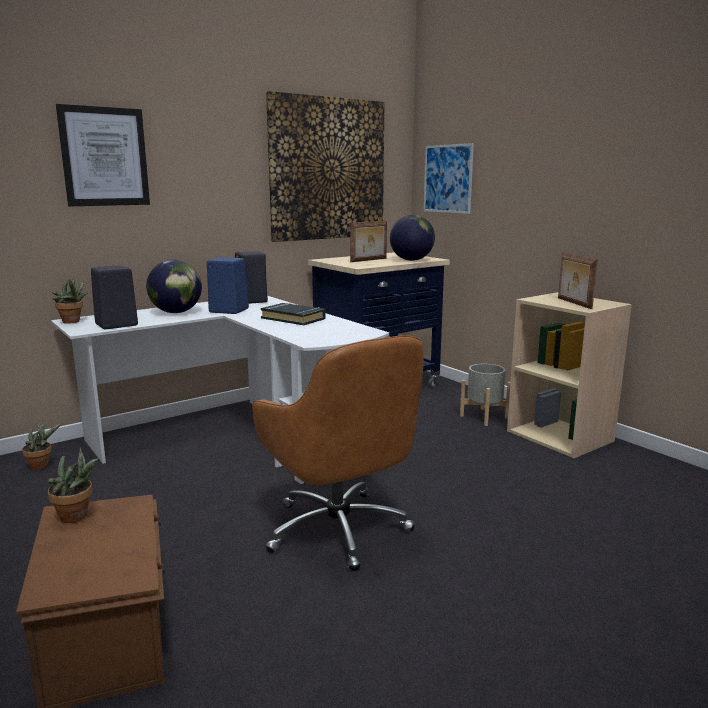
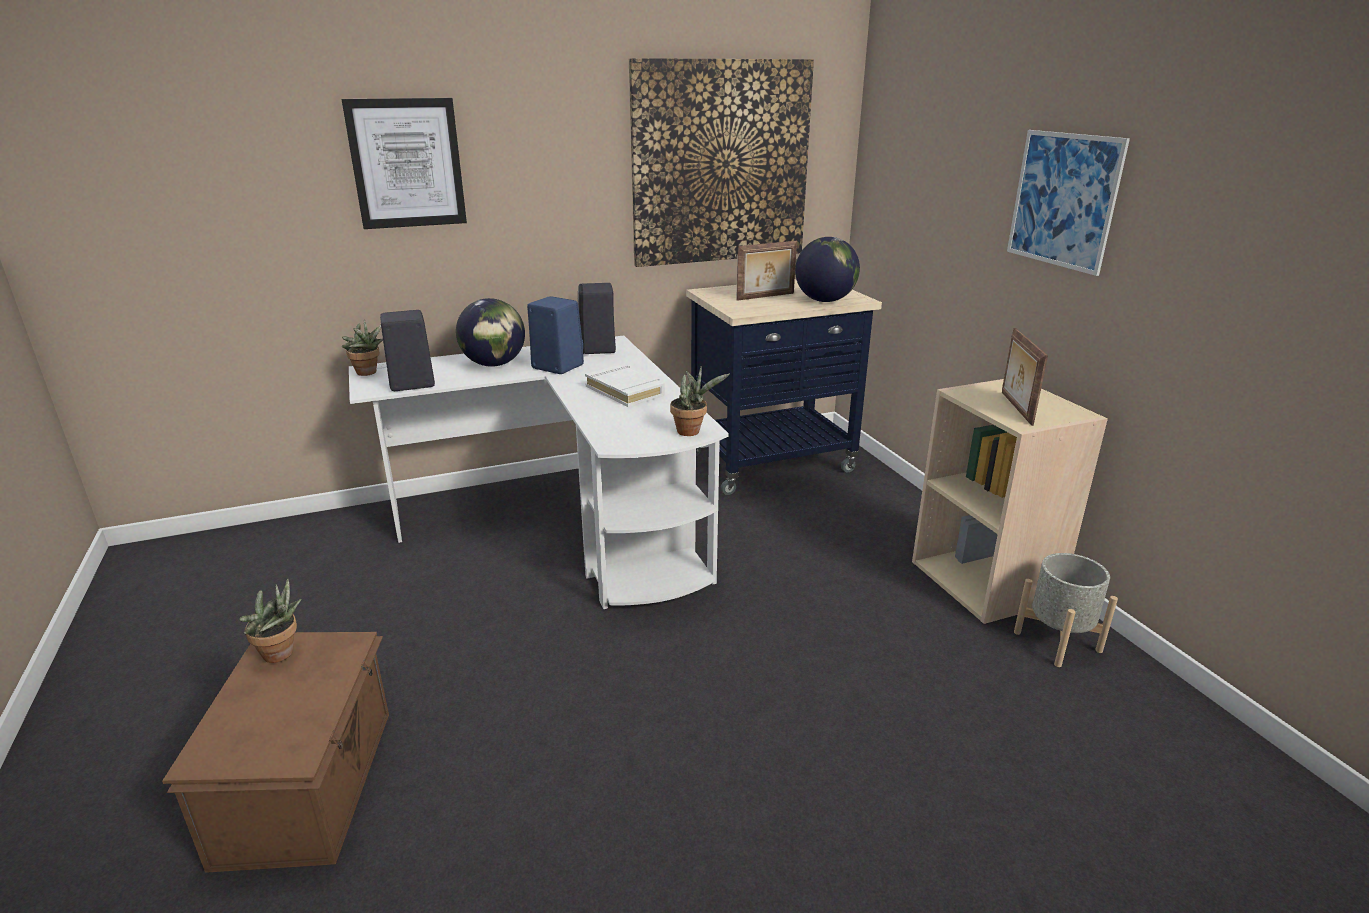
camera: 15 degrees right, 10 degrees up
potted plant [22,421,61,470] -> potted plant moved to [670,367,730,436]
brown office chair [252,335,423,571] -> none
black book [261,303,326,325] -> white book [585,365,665,407]
picture [424,143,474,214] -> picture moved to [1007,130,1130,276]
grey planter [460,364,510,426] -> grey planter moved to [1014,553,1118,667]

